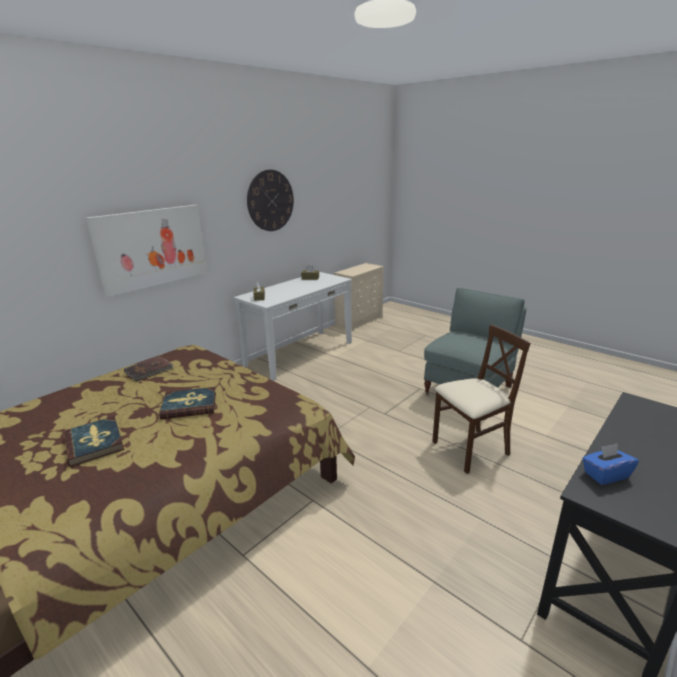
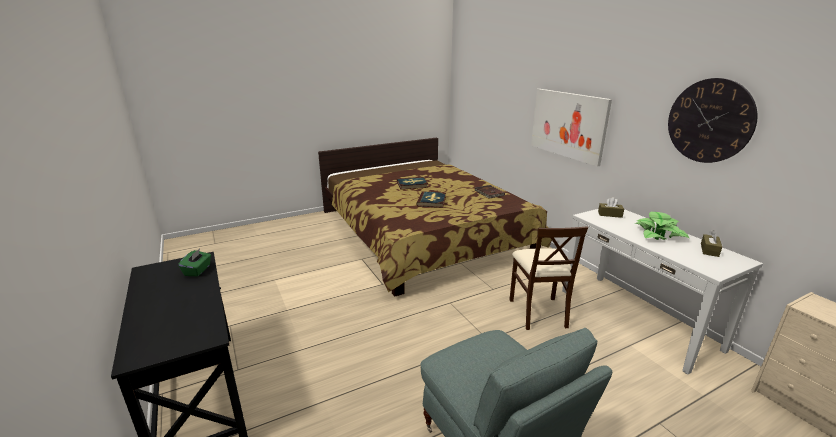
camera: 110 degrees right, 0 degrees up
beige chair [432,325,531,474] -> beige chair moved to [509,226,588,330]
blue tissue box [582,443,639,485] -> green tissue box [178,249,211,276]
none -> potted plant [634,212,690,240]

